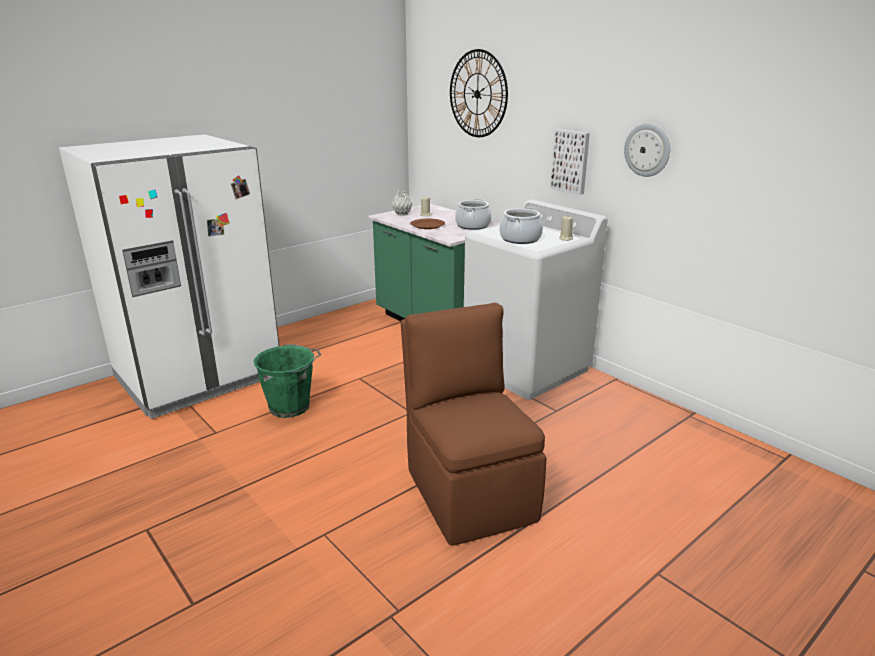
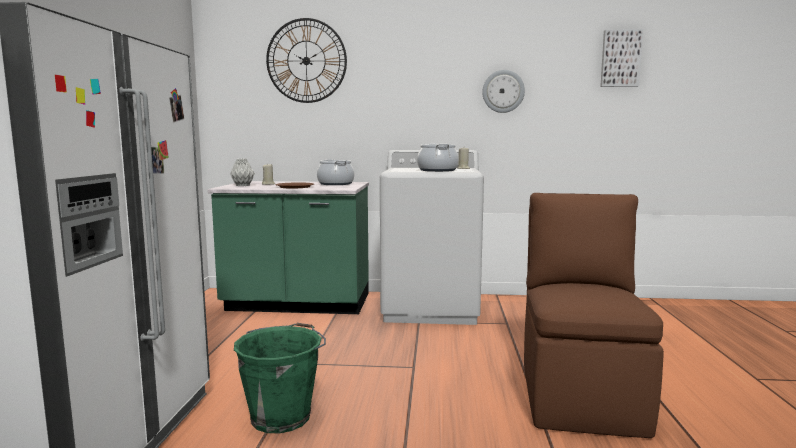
camera: 45 degrees left, 15 degrees down
brown chair [401,303,546,546] -> brown chair turned 75 degrees clockwise [524,193,664,438]
picture [550,129,590,195] -> picture moved to [600,29,643,87]

